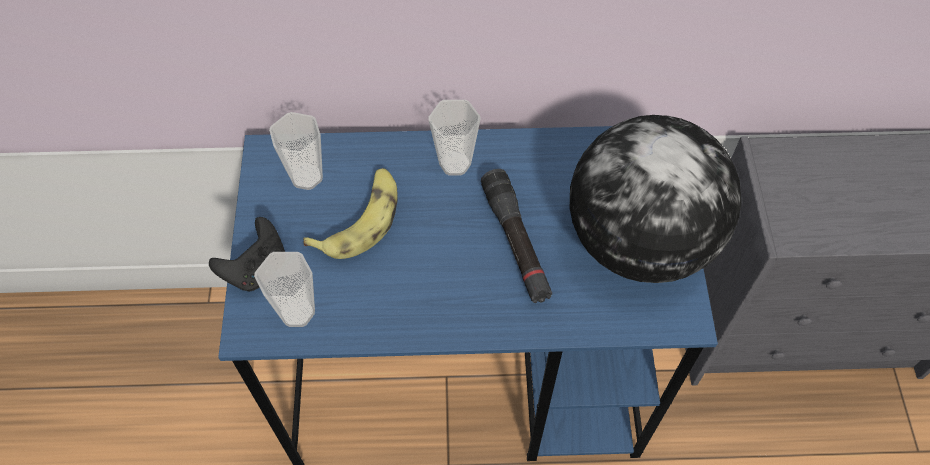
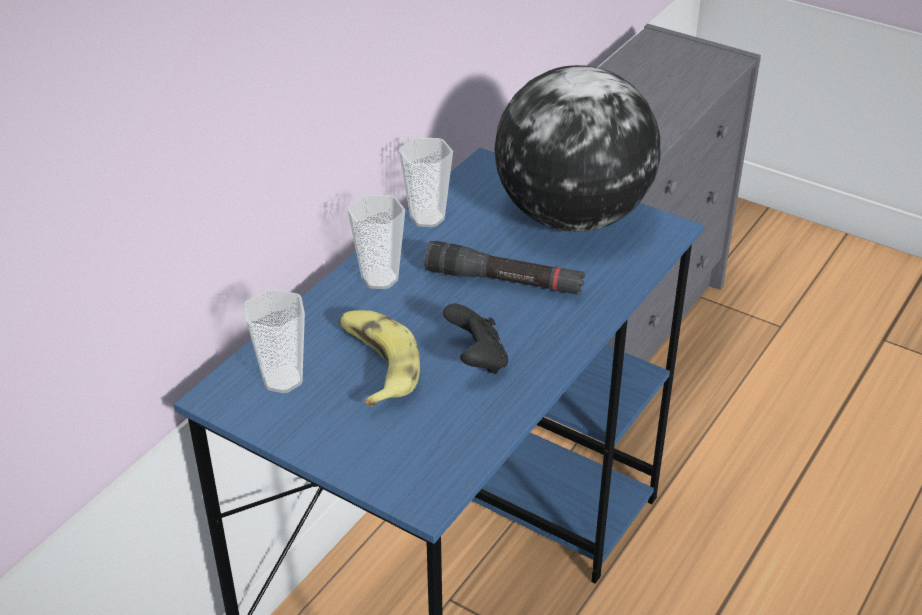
camera: 55 degrees left, 20 degrees down
black game controller [209,217,285,291] -> black game controller moved to [443,303,508,374]
cup [254,252,315,327] -> cup moved to [399,137,453,227]

